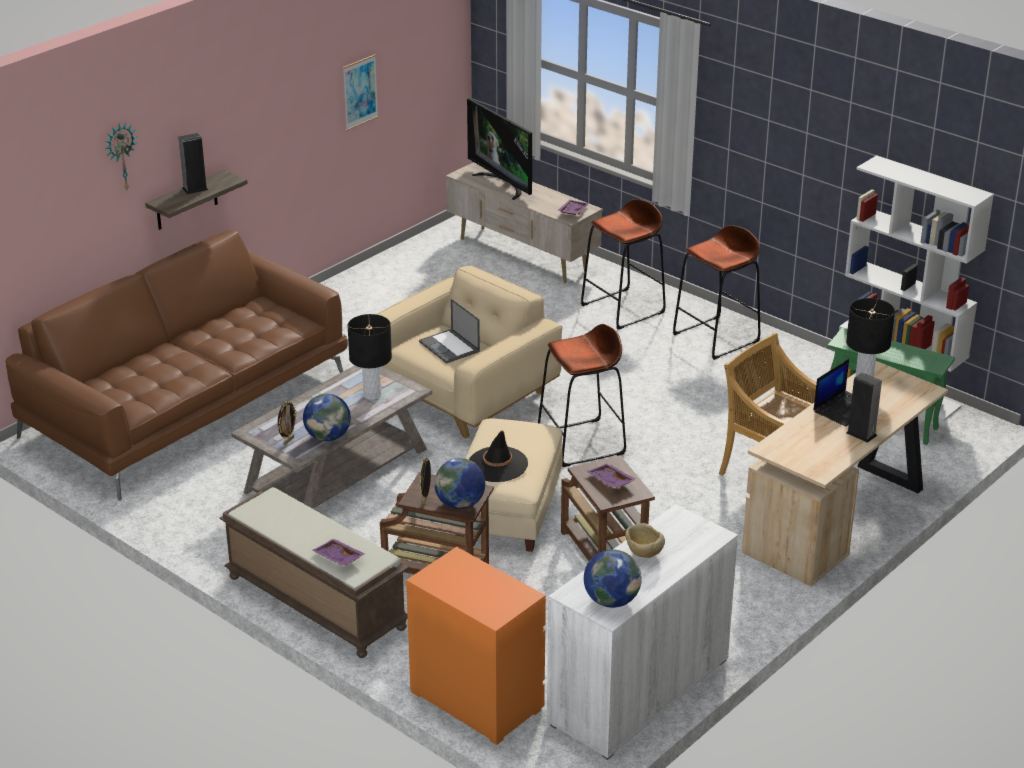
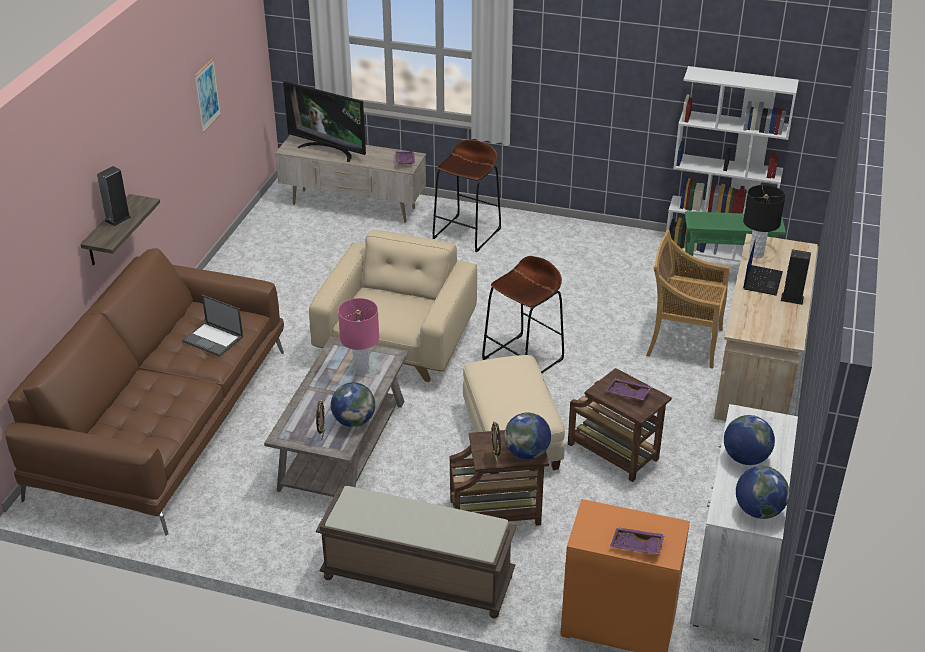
camera: 25 degrees left, 5 degrees up
wall clock [105,122,137,189] -> none
purple tray [312,539,365,566] -> purple tray moved to [610,527,665,554]
black table lamp [347,314,392,400] -> pink table lamp [338,298,379,375]
laptop [419,298,480,364] -> laptop moved to [182,295,243,357]
black hat [469,431,528,482] -> none
beige bowl [625,523,665,558] -> globe [724,415,775,465]
brown stool [673,225,760,360] -> none

